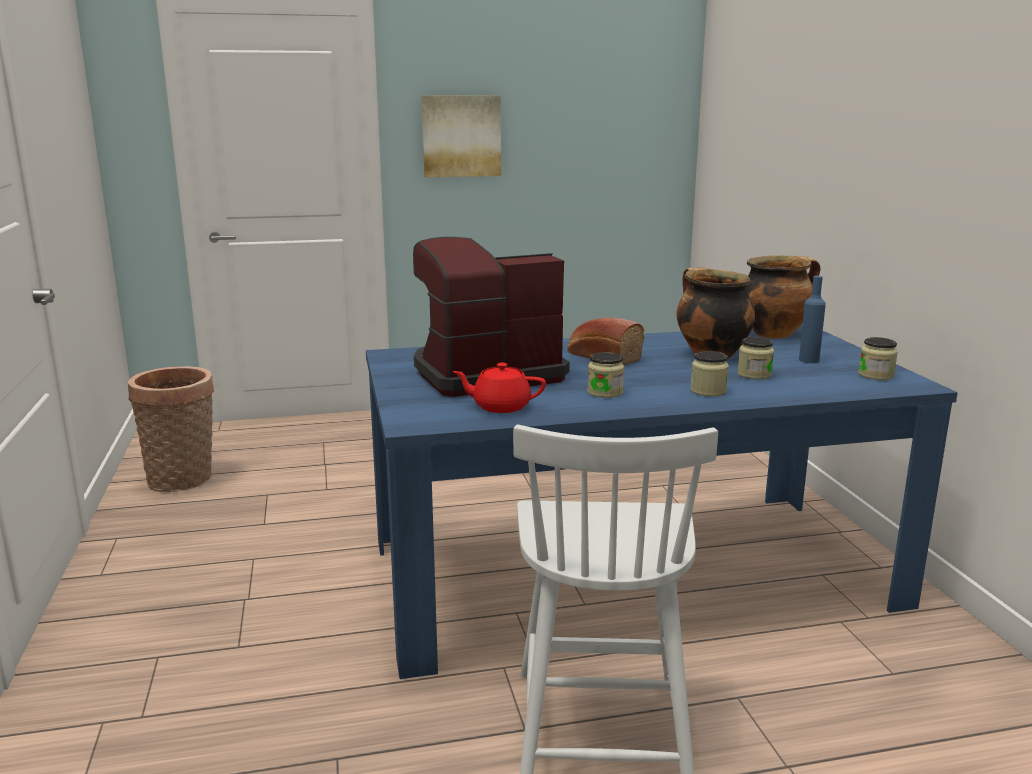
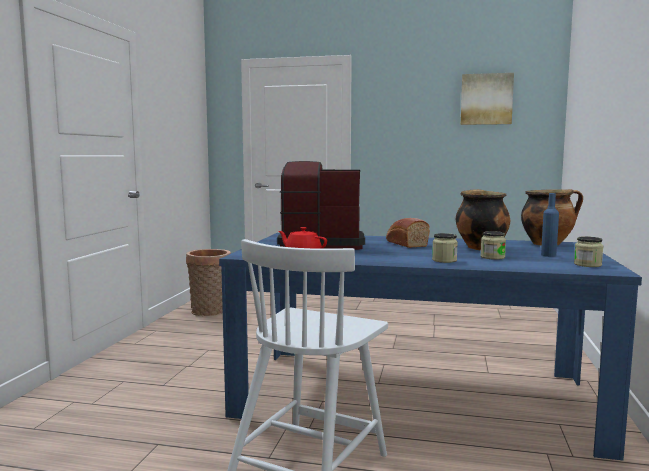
camera: 25 degrees right, 10 degrees down
picture [421,95,501,177] -> picture moved to [460,73,514,125]
jar [587,352,624,398] -> none

